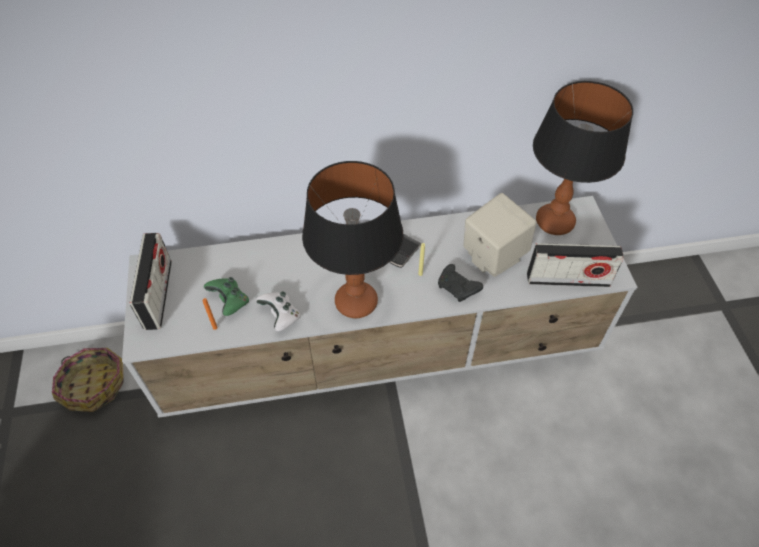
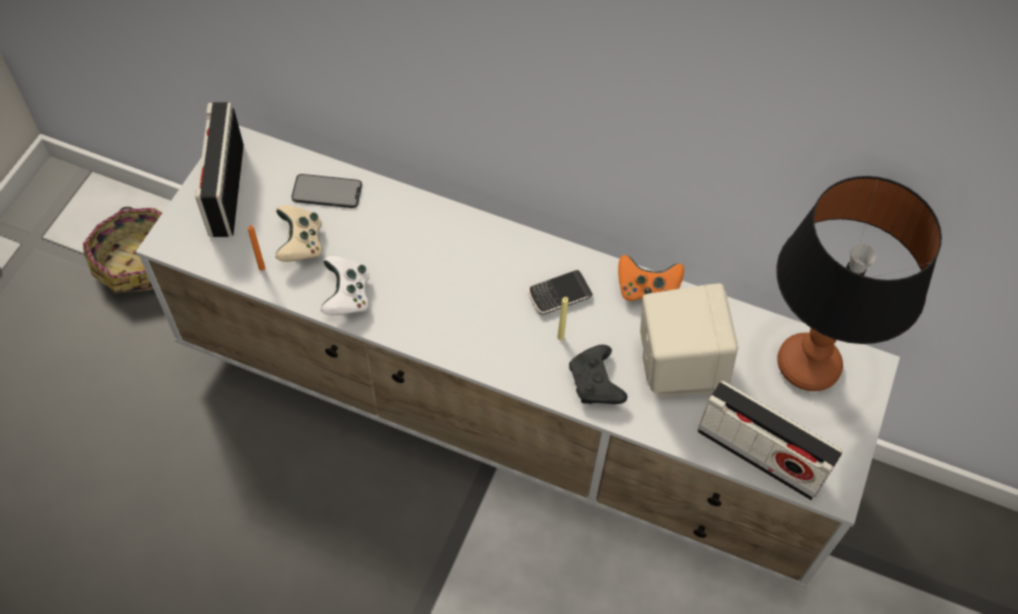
camera: 30 degrees right, 5 degrees up
radio [130,233,172,330] -> radio turned 150 degrees clockwise [195,102,244,237]
green game controller [204,277,249,316] -> beige game controller [275,205,322,262]
table lamp [302,161,404,318] -> none
none -> phone [292,174,362,208]
none -> orange game controller [618,255,684,301]

